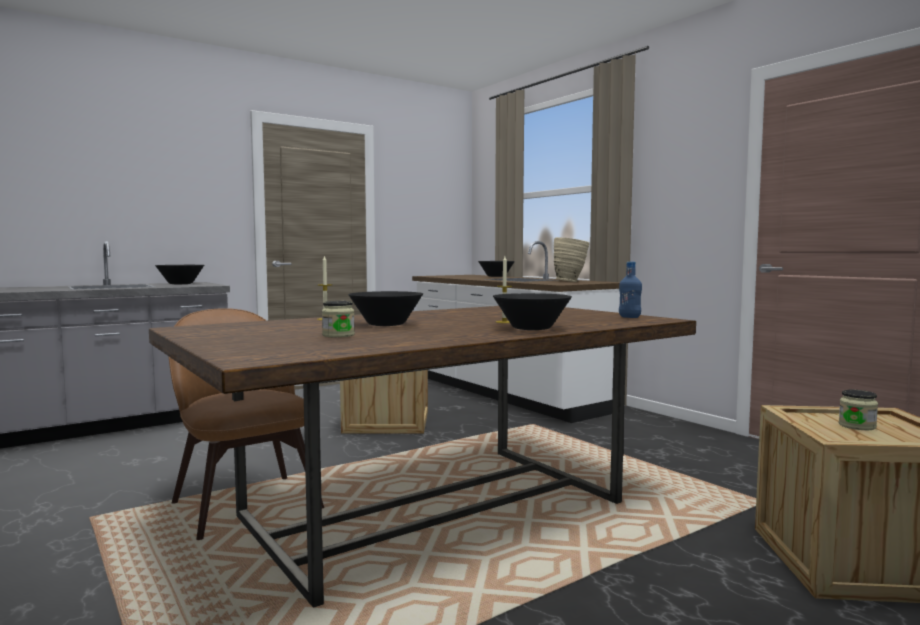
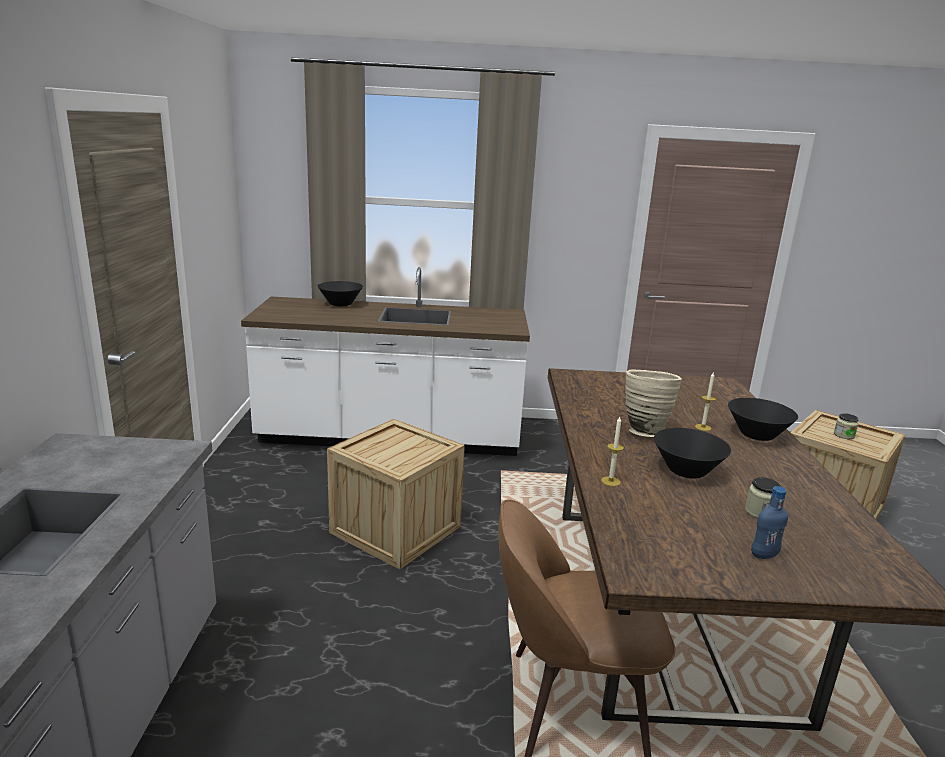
camera: 55 degrees left, 15 degrees up
black bowl [155,265,204,284] -> none
beige vase [554,237,590,282] -> beige vase moved to [625,369,682,437]
blue bottle [619,262,642,318] -> blue bottle moved to [751,486,788,559]

